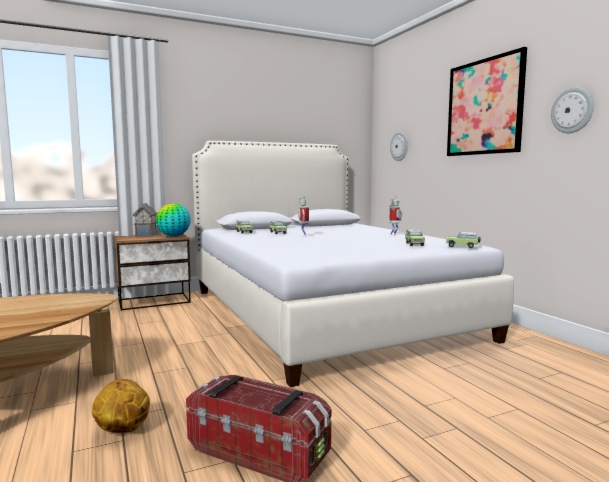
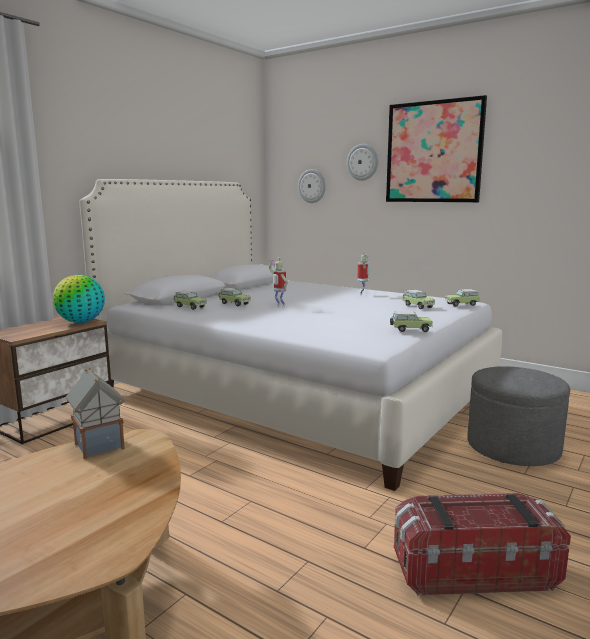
camera: 30 degrees left, 5 degrees up
basketball [92,379,150,433] -> none
toy house [133,202,157,237] -> toy house moved to [66,368,125,459]
wall clock [551,87,594,133] -> wall clock moved to [347,144,378,181]
none -> toy car [390,311,433,332]
none -> grey ottoman [467,366,570,466]

